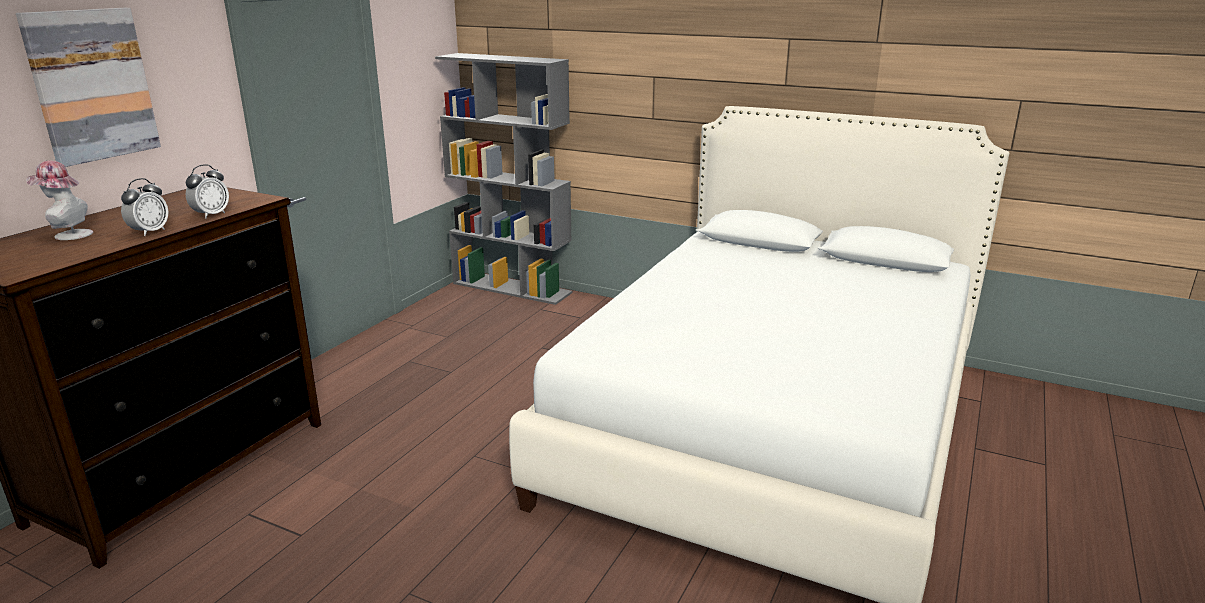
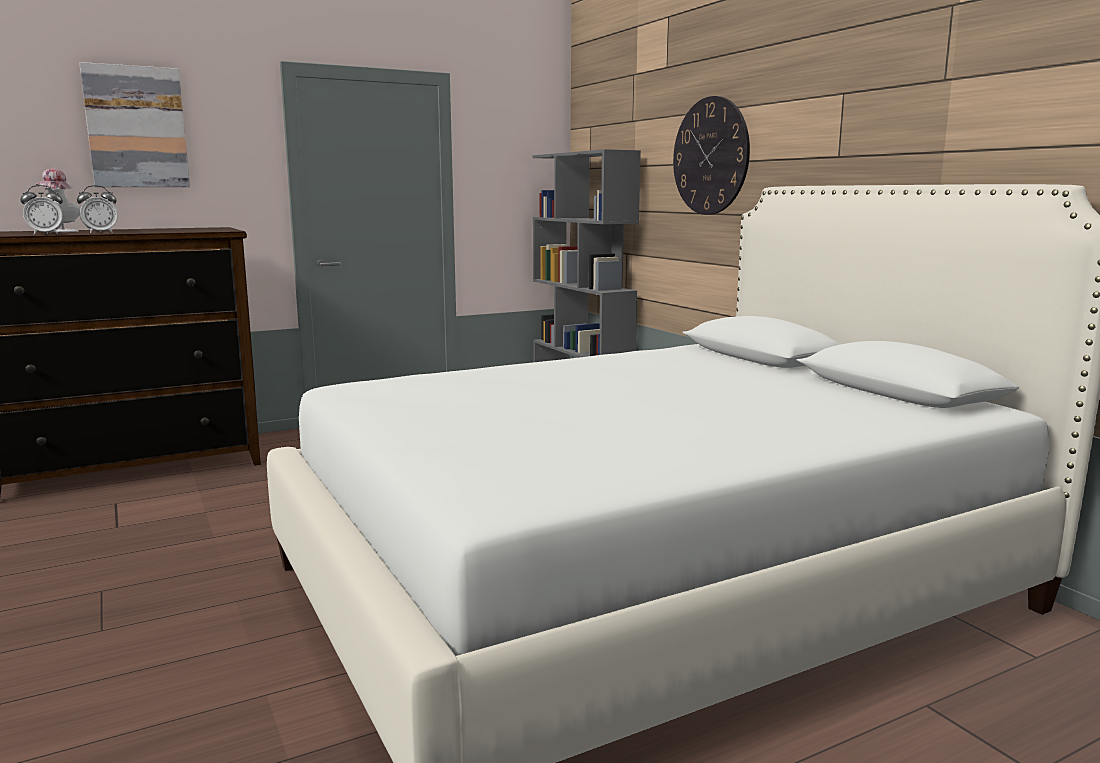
camera: 35 degrees right, 10 degrees down
alarm clock [185,164,229,219] -> alarm clock moved to [21,185,64,235]
none -> wall clock [673,96,750,215]

